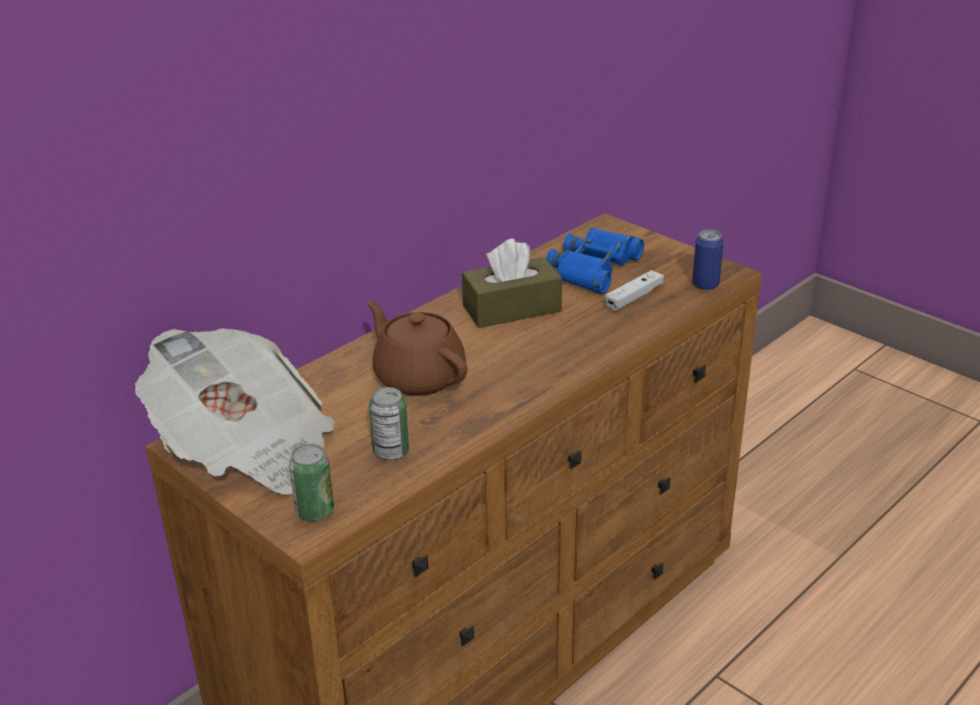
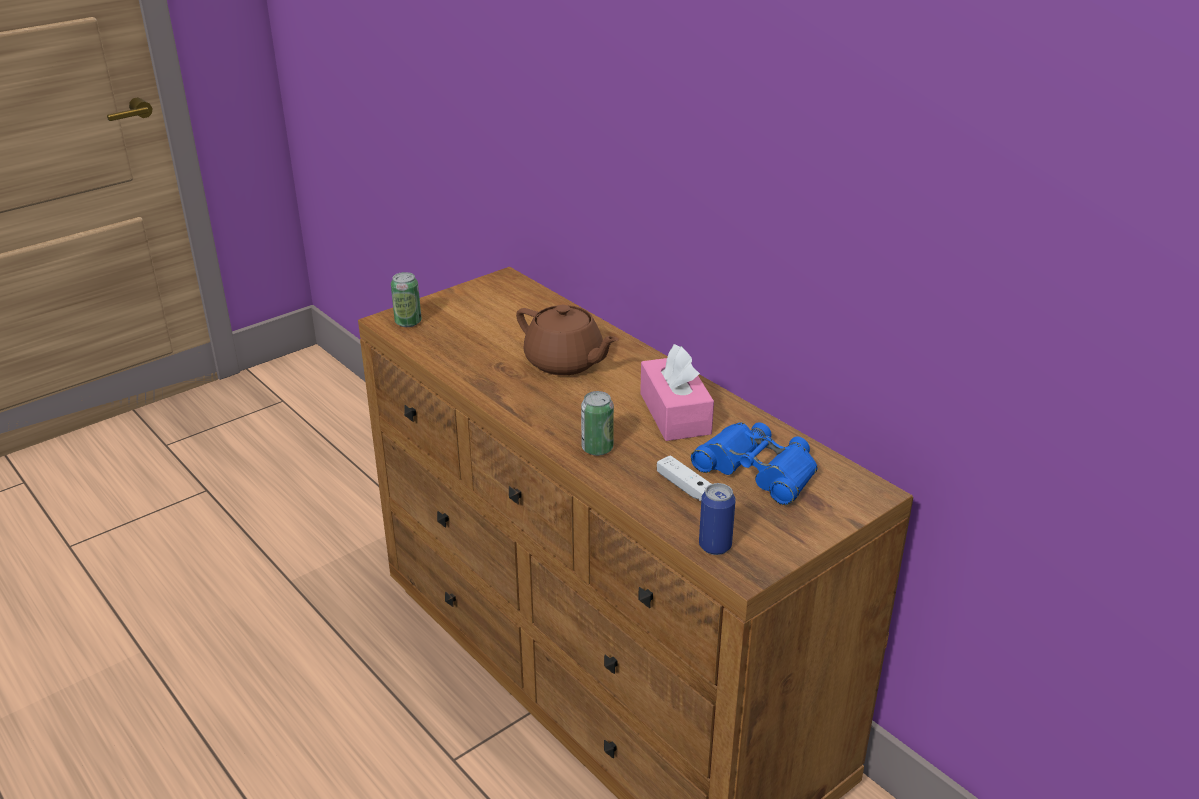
camera: 95 degrees right, 0 degrees up
newspaper [135,328,335,495] -> none
brown teapot [367,300,467,396] -> brown teapot turned 75 degrees clockwise [516,305,619,376]
can [369,387,409,460] -> can moved to [581,391,614,456]
brown tissue box [462,239,562,328] -> pink tissue box [640,344,714,441]

